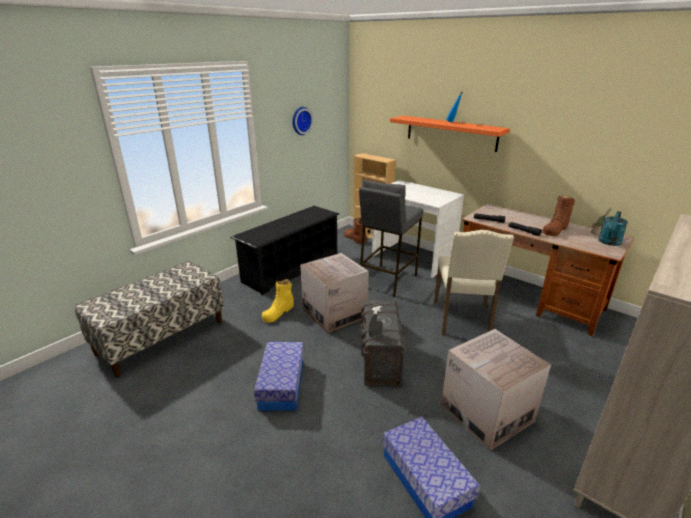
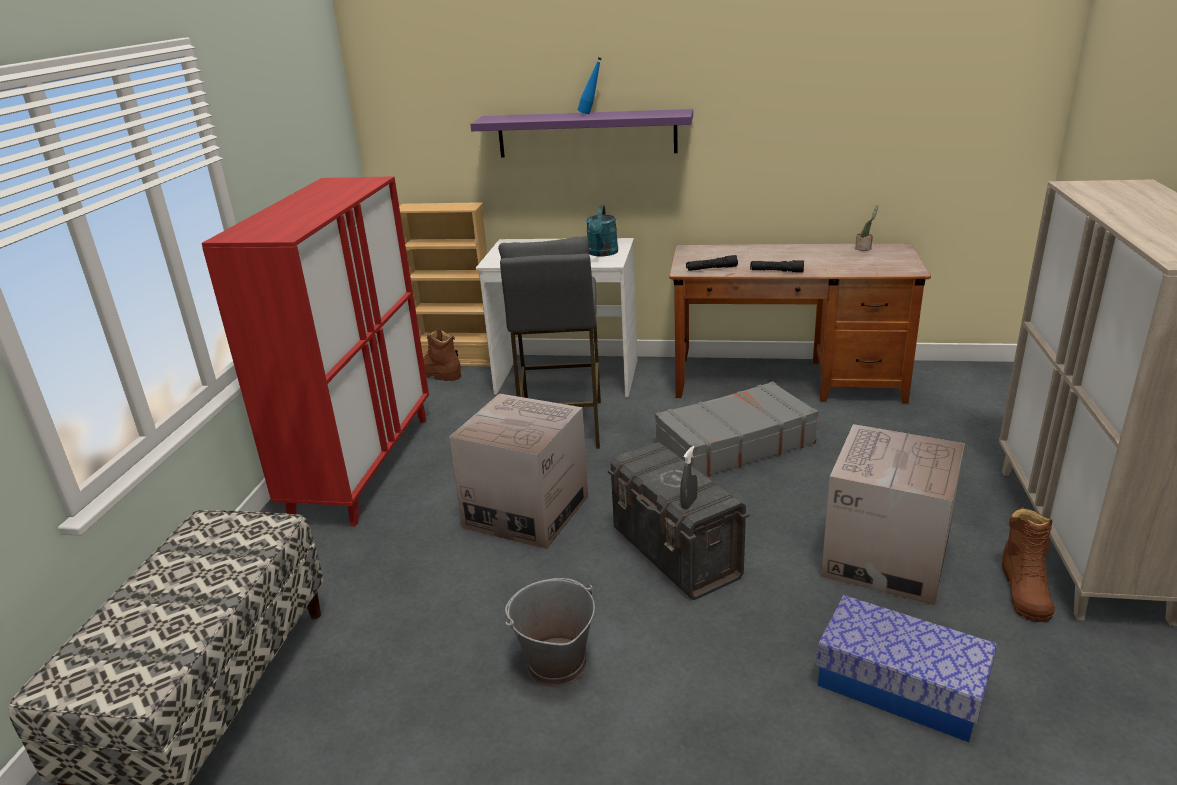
camera: 30 degrees left, 0 degrees up
black shoe rack [230,206,339,295] -> red cabinet [202,176,429,526]
storage box [254,342,304,411] -> grey bucket [505,578,595,687]
yellow boot [262,279,294,323] -> none
wall clock [292,107,313,135] -> none
orange shelf [390,116,510,152] -> purple shelf [470,109,693,158]
beige chair [434,230,514,336] -> grey suitcase [655,381,818,477]
brown boot [542,195,575,236] -> brown boot moved to [1002,507,1055,622]
turquoise watering can [598,211,628,246] -> turquoise watering can moved to [586,206,618,257]

